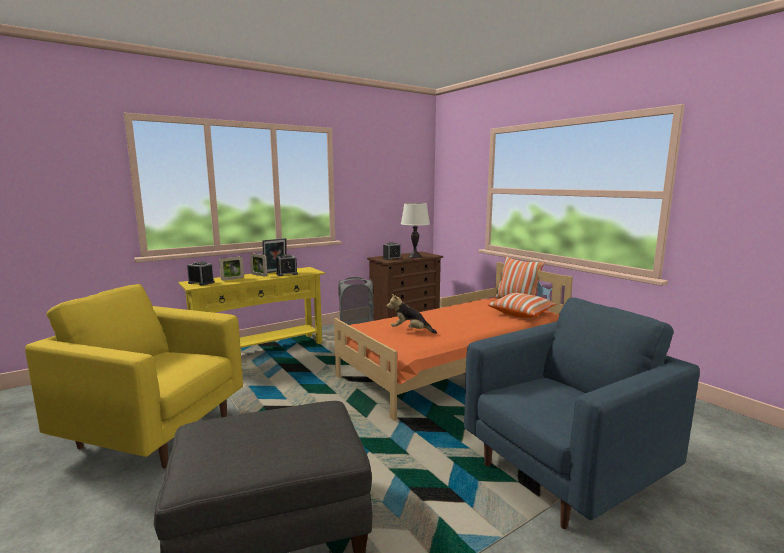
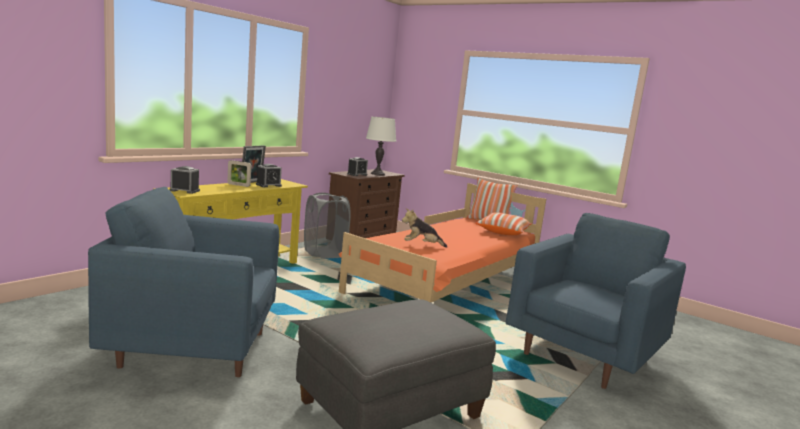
camera: 20 degrees left, 0 degrees up
yellow armchair [25,284,243,468] -> blue armchair [88,187,279,377]
picture frame [219,256,244,281] -> none

